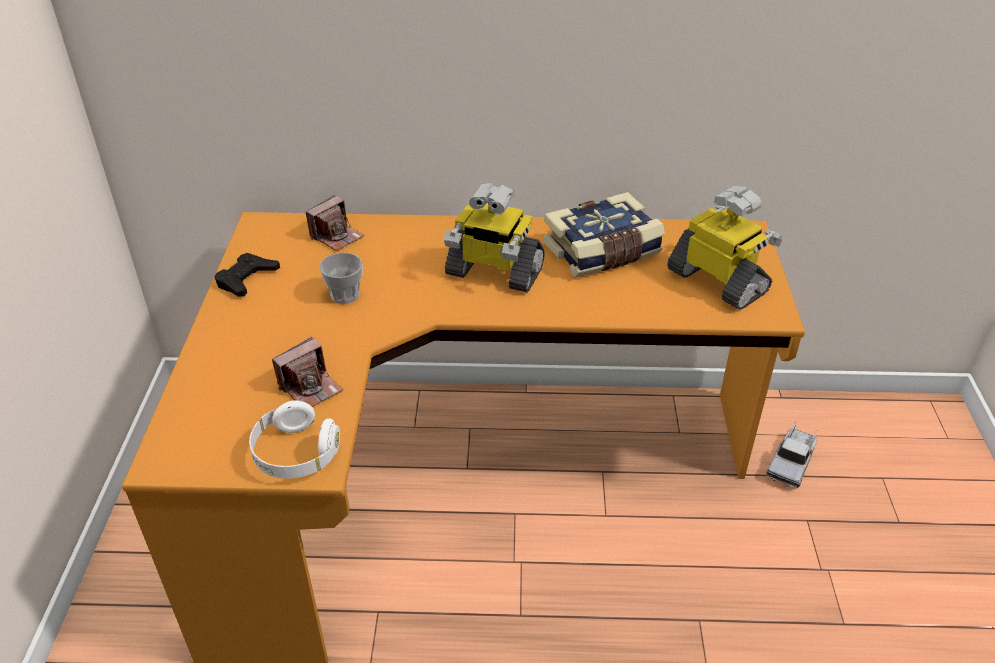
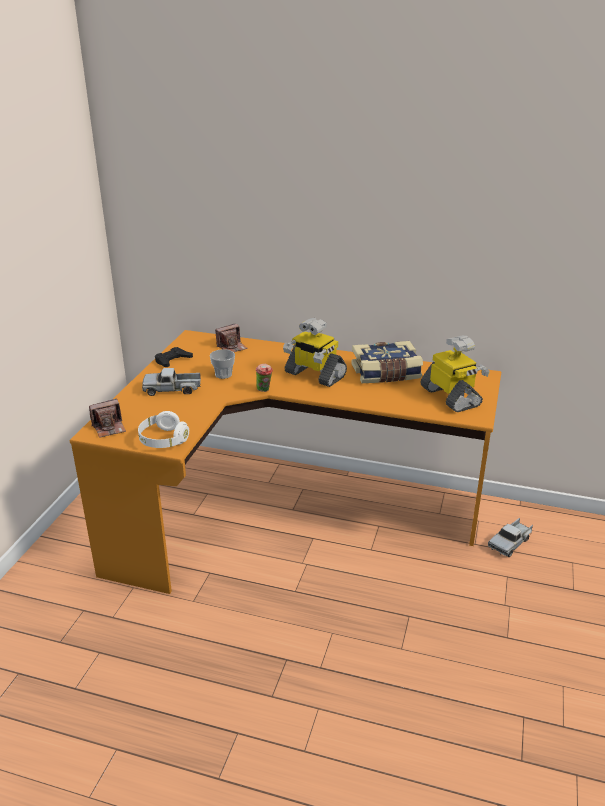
camera: 15 degrees right, 10 degrees down
camera [272,337,343,407] -> camera moved to [89,399,126,438]
none -> toy truck [142,368,201,396]
none -> cup [256,364,273,392]

